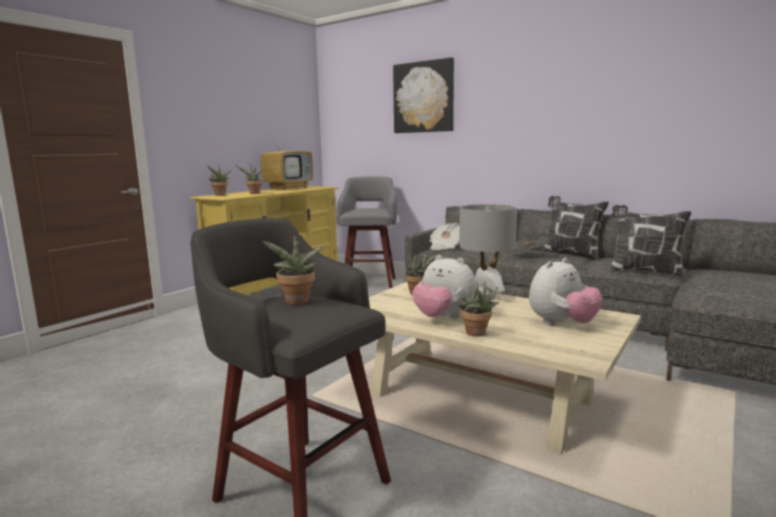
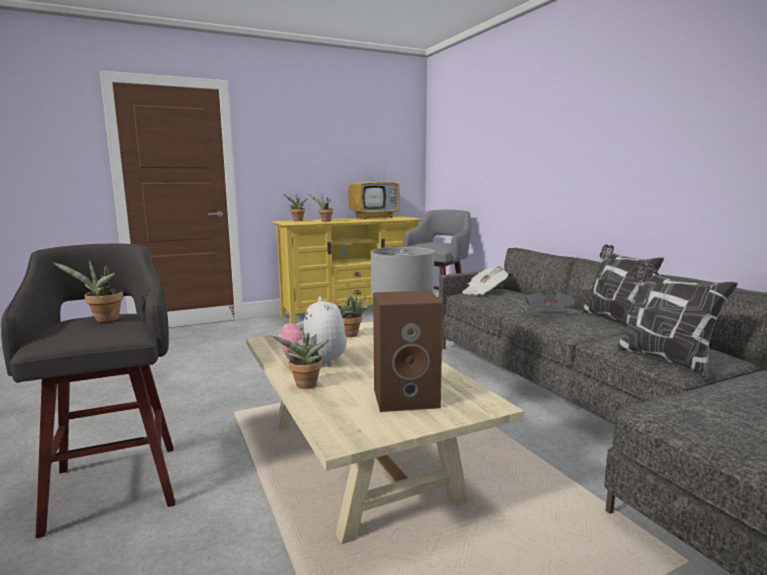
camera: 30 degrees right, 0 degrees up
picture [393,57,454,133] -> none
plush toy [529,258,603,325] -> brown speaker [373,291,443,412]

